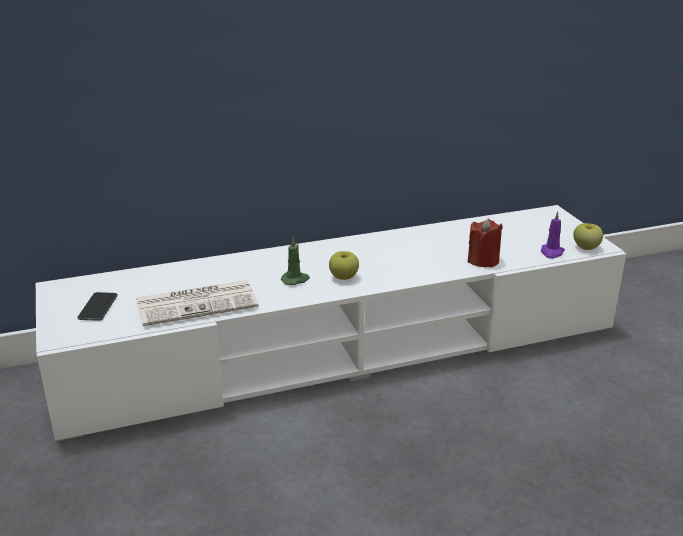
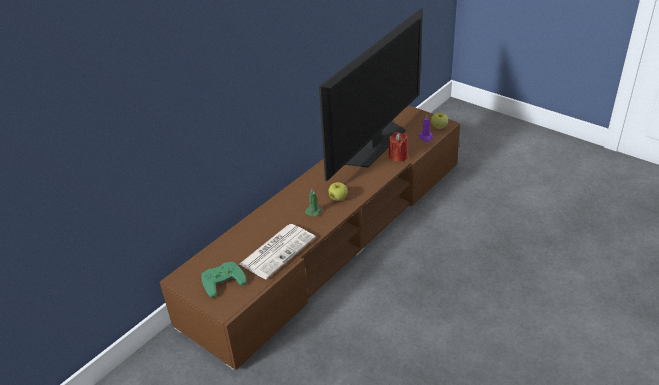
camera: 30 degrees left, 10 degrees up
white tv stand [36,205,626,441] -> brown tv stand [160,105,460,370]
phone [77,292,118,321] -> green game controller [201,261,246,298]
none -> television [319,8,423,181]

